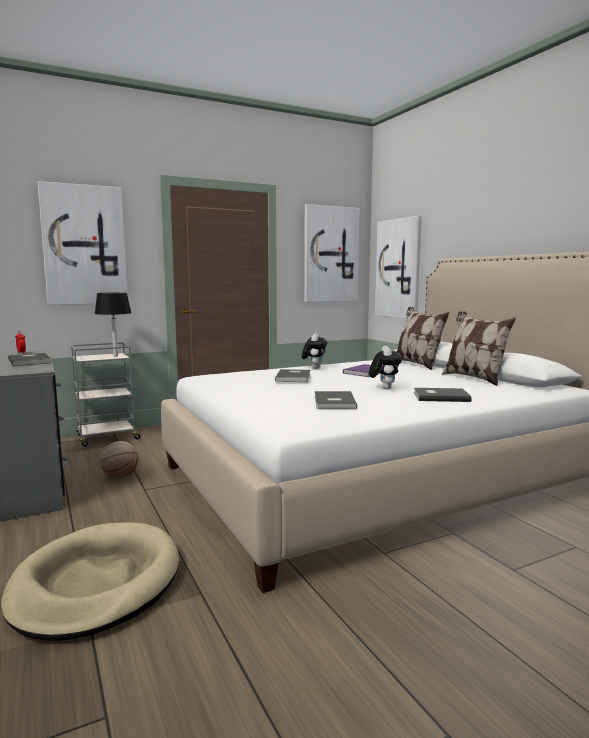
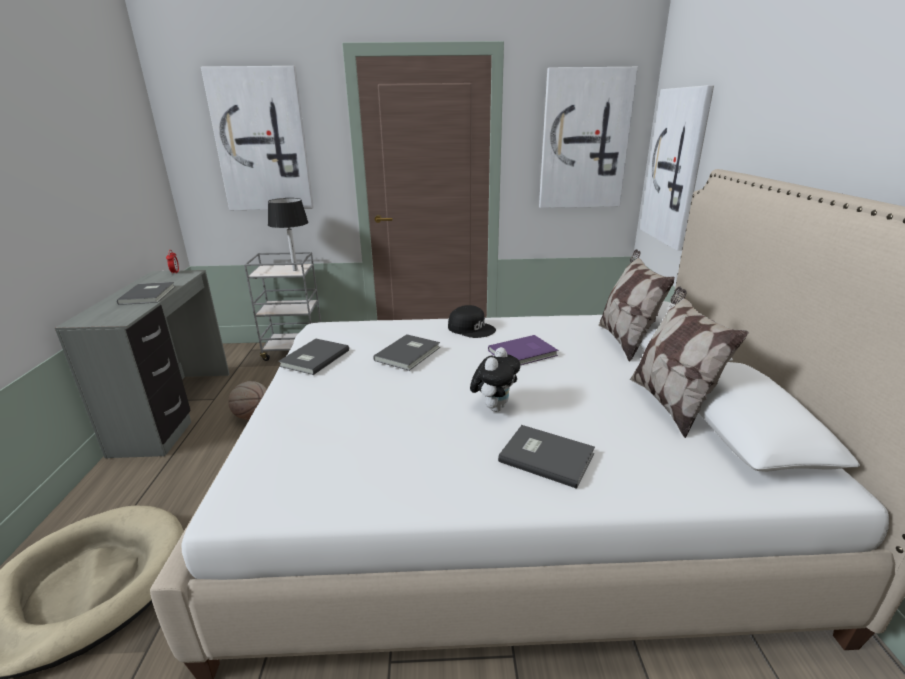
camera: 25 degrees right, 15 degrees up
plush toy [302,333,327,369] -> black cap [448,305,496,338]
grey book [315,391,357,409] -> grey book moved to [278,339,349,375]

